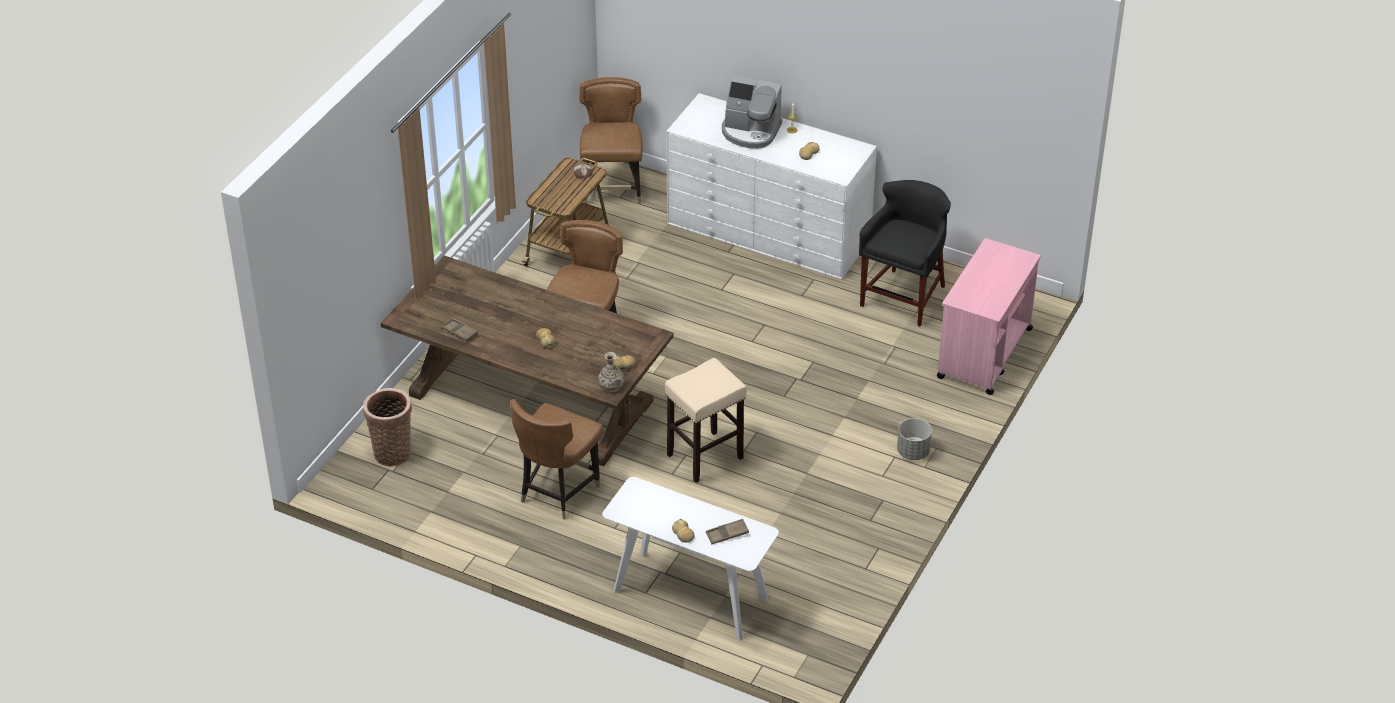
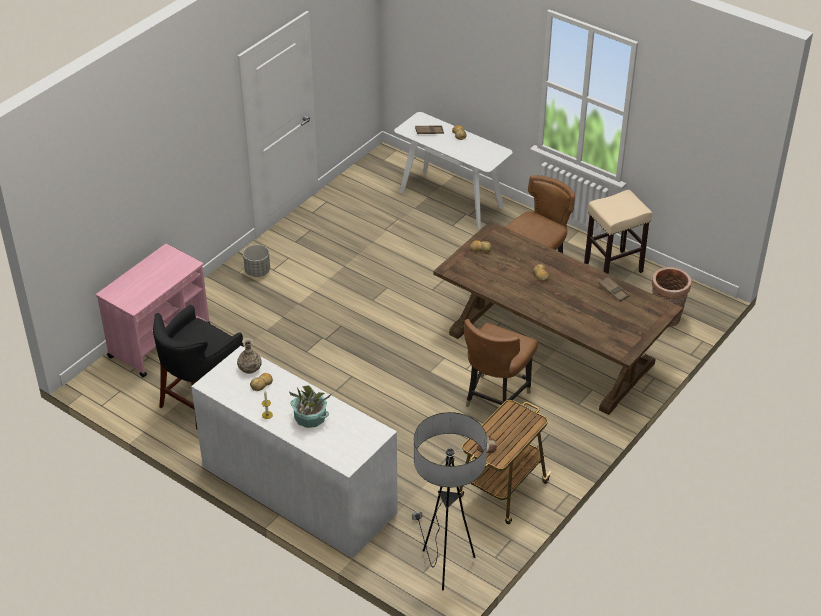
camera: 170 degrees left, 0 degrees up
brown chair [580,77,642,204] -> floor lamp [412,412,487,590]
vase [598,352,625,392] -> vase moved to [237,338,262,374]
beige stool [665,358,747,483] -> beige stool moved to [584,190,652,274]
coffee machine [722,76,782,149] -> potted plant [289,385,333,428]

